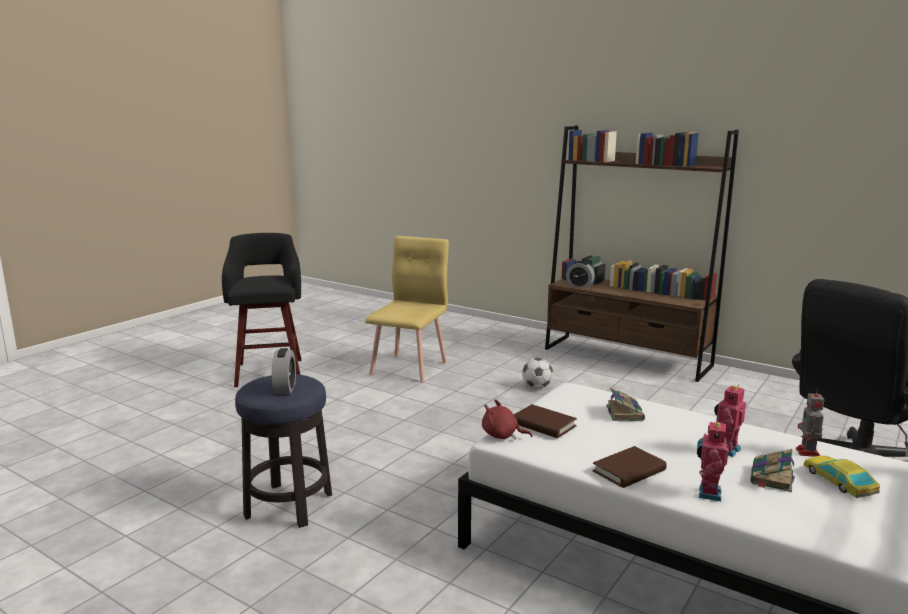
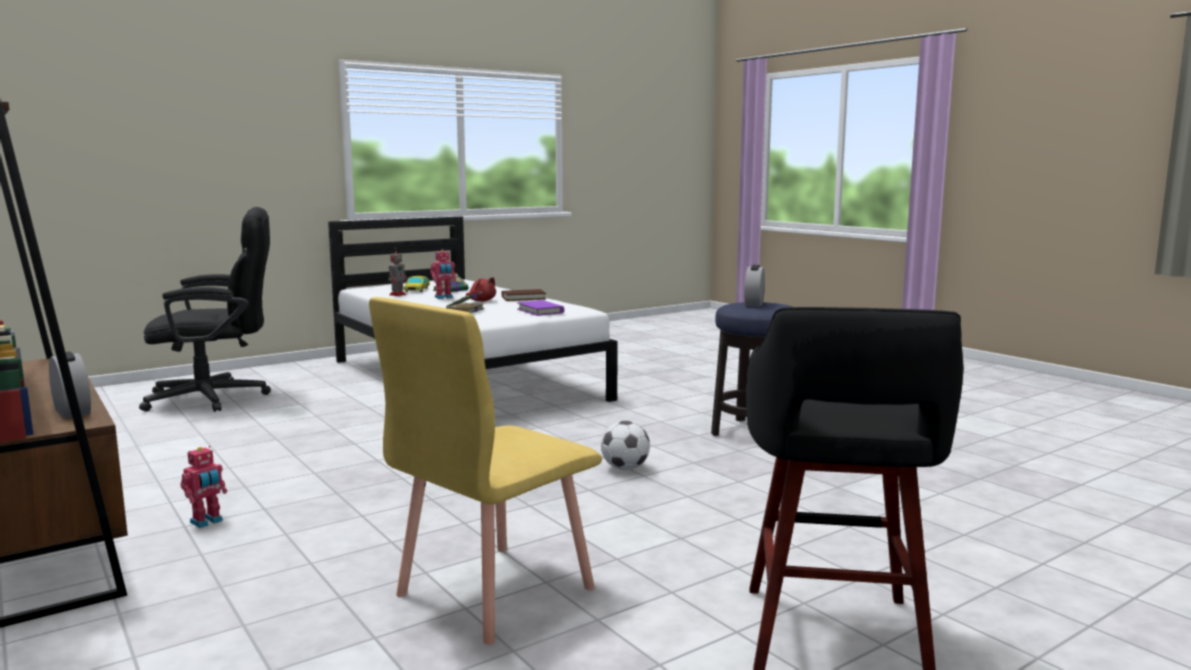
camera: 160 degrees left, 5 degrees down
red plush toy [482,399,532,439] -> red plush toy moved to [466,277,496,301]
brown book [514,404,577,438] -> purple book [517,300,564,316]
football [522,358,553,389] -> football moved to [601,421,650,470]
toy robot [697,420,729,501] -> toy robot moved to [181,446,227,528]

